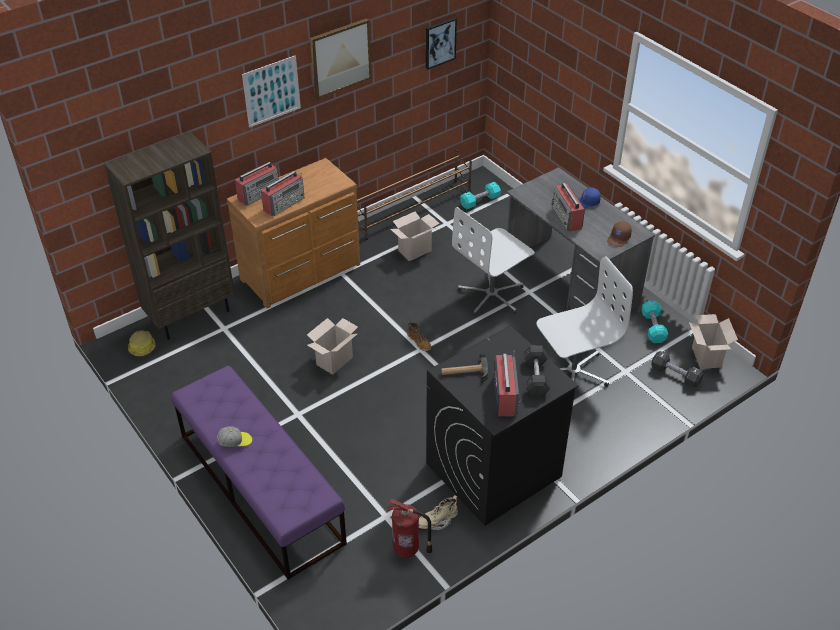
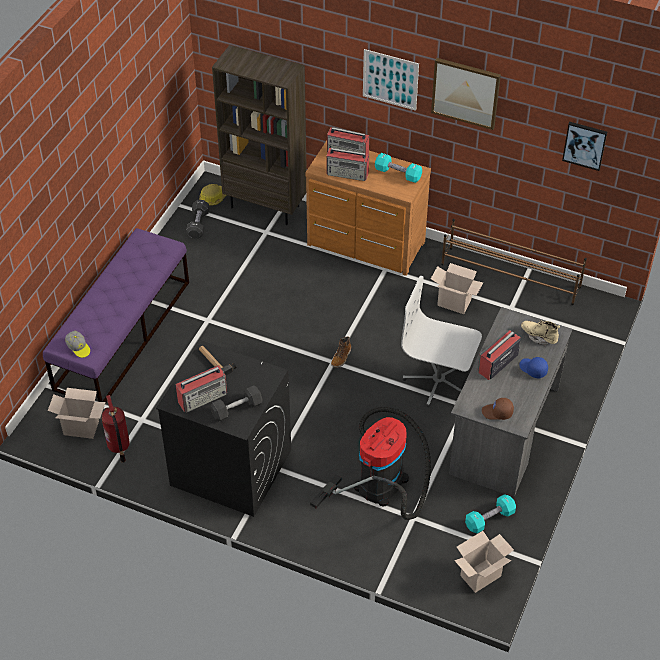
camera: 60 degrees right, 5 degrees up
cap [217,426,252,447] -> cap moved to [65,331,90,358]
cardboard box [307,318,358,375] -> cardboard box moved to [48,388,106,439]
beige boot [419,495,458,530] -> beige boot moved to [521,320,560,346]
turquoise dumbbell [460,182,501,209] -> turquoise dumbbell moved to [375,153,422,183]
white office chair [537,256,633,387] -> vacuum cleaner [310,407,431,520]
black dumbbell [651,351,703,387] -> black dumbbell moved to [186,200,209,239]

